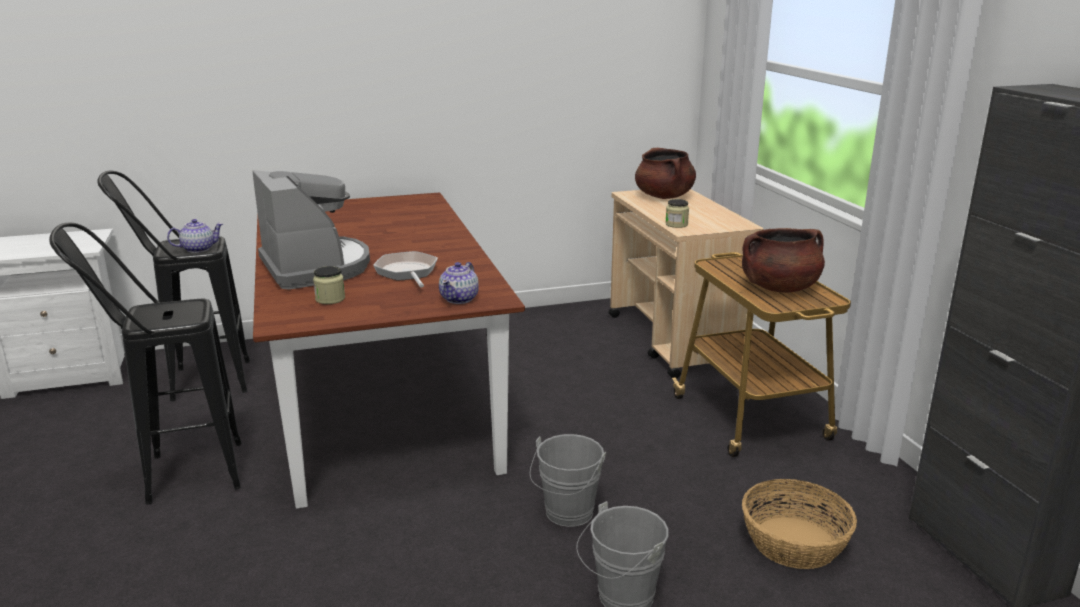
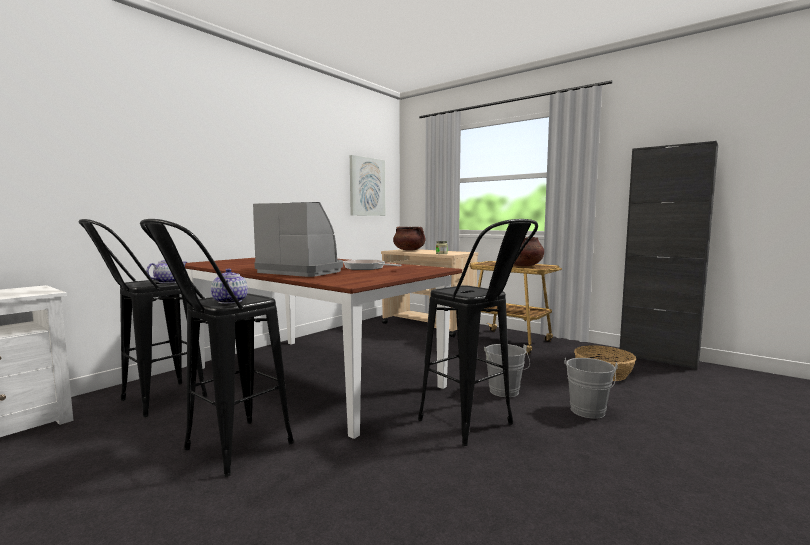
camera: 35 degrees left, 15 degrees down
jar [313,266,345,304] -> none
teapot [439,262,479,304] -> teapot moved to [211,268,248,304]
none -> picture [350,155,385,216]
none -> black stool [418,219,538,446]

